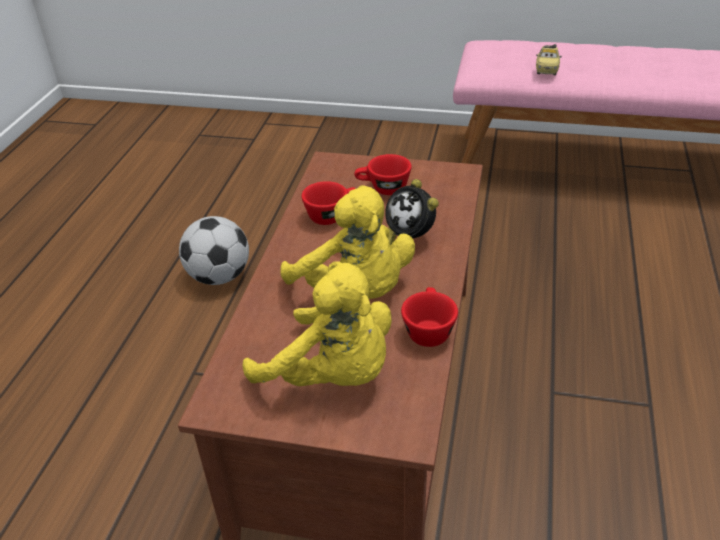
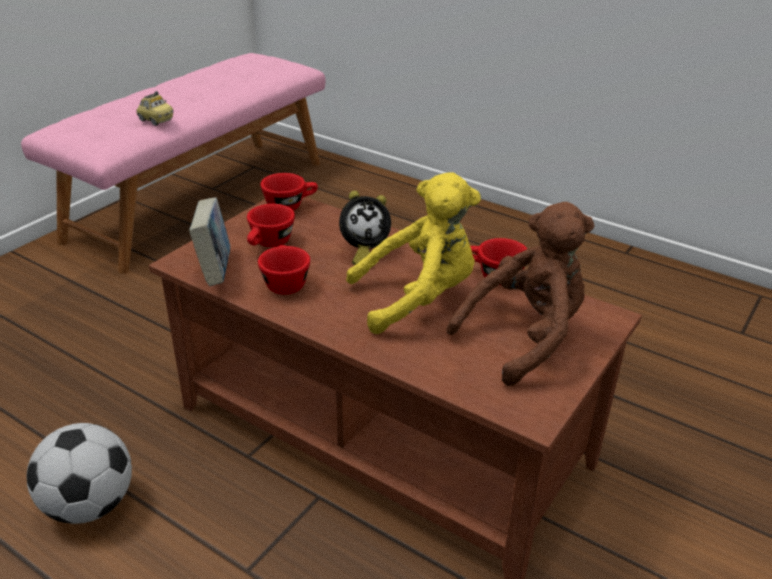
camera: 70 degrees left, 5 degrees down
yellow plush toy [242,261,392,386] -> brown plush toy [446,202,595,386]
none -> book [189,197,230,286]
none -> red cup [260,173,318,211]

